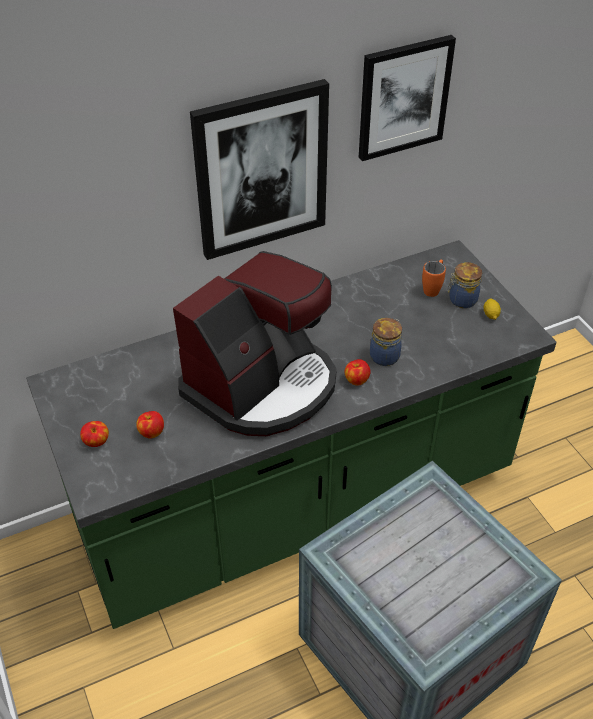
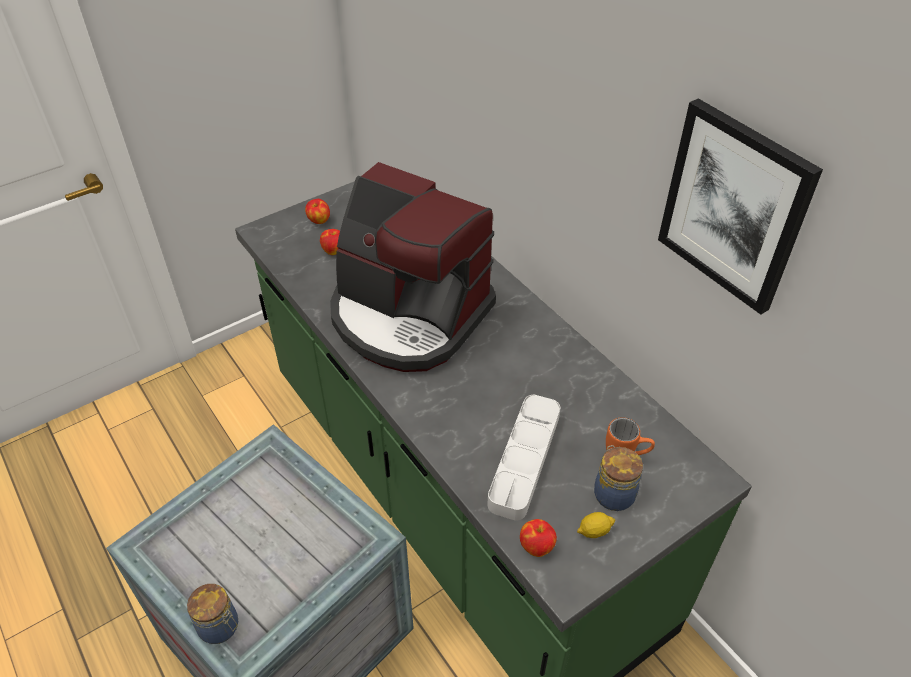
camera: 80 degrees right, 0 degrees up
picture [190,79,329,260] -> none
apple [345,359,370,386] -> apple moved to [520,519,557,557]
jar [370,318,402,366] -> jar moved to [187,584,238,644]
none -> grey tray [487,395,560,521]

